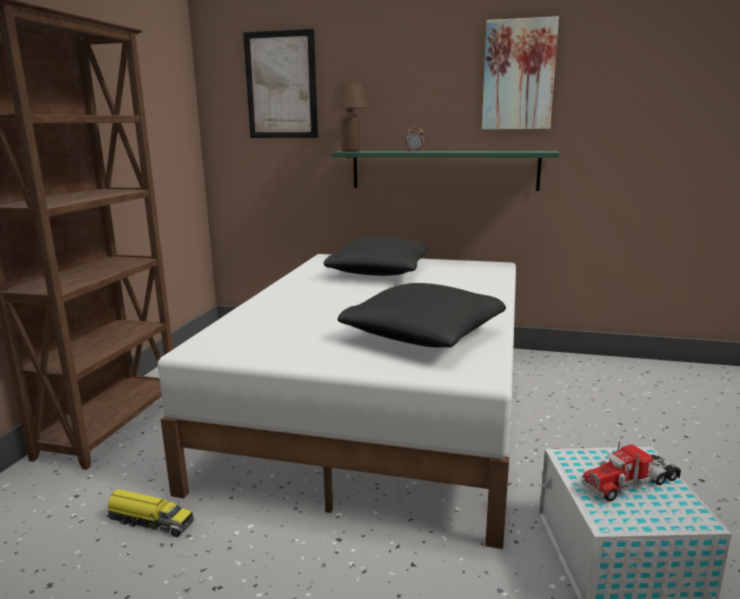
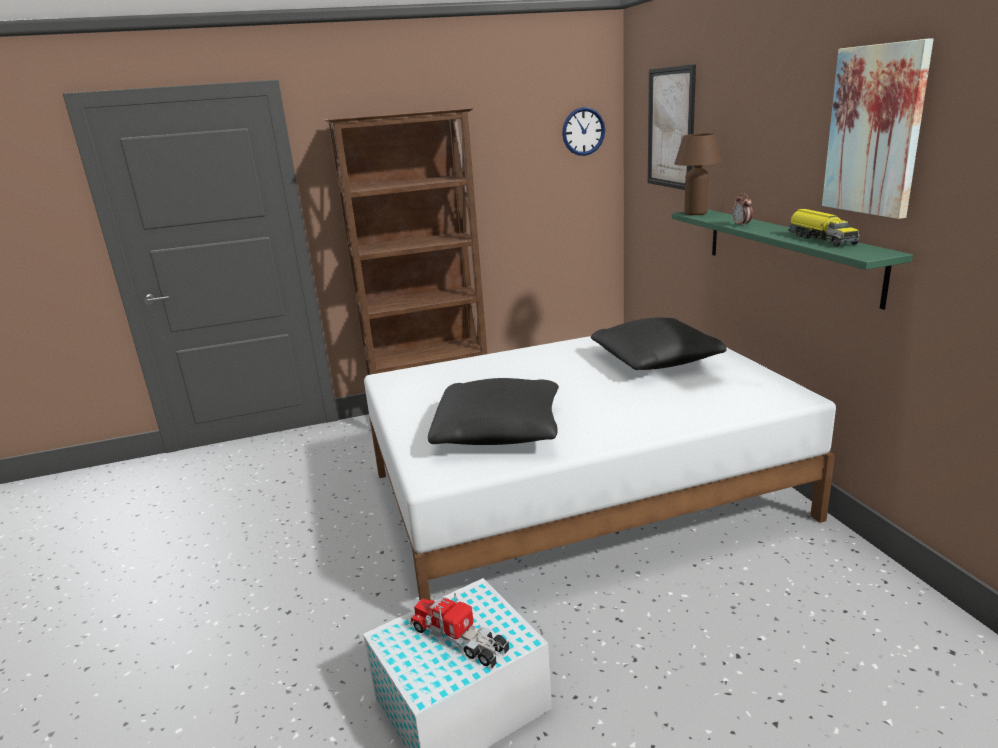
camera: 60 degrees right, 5 degrees up
toy truck [107,489,194,537] -> toy truck moved to [788,209,860,247]
none -> wall clock [562,107,605,156]

